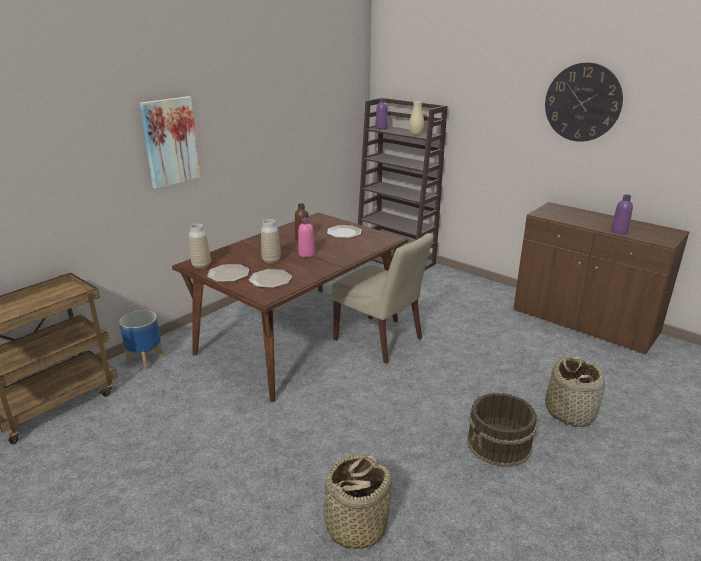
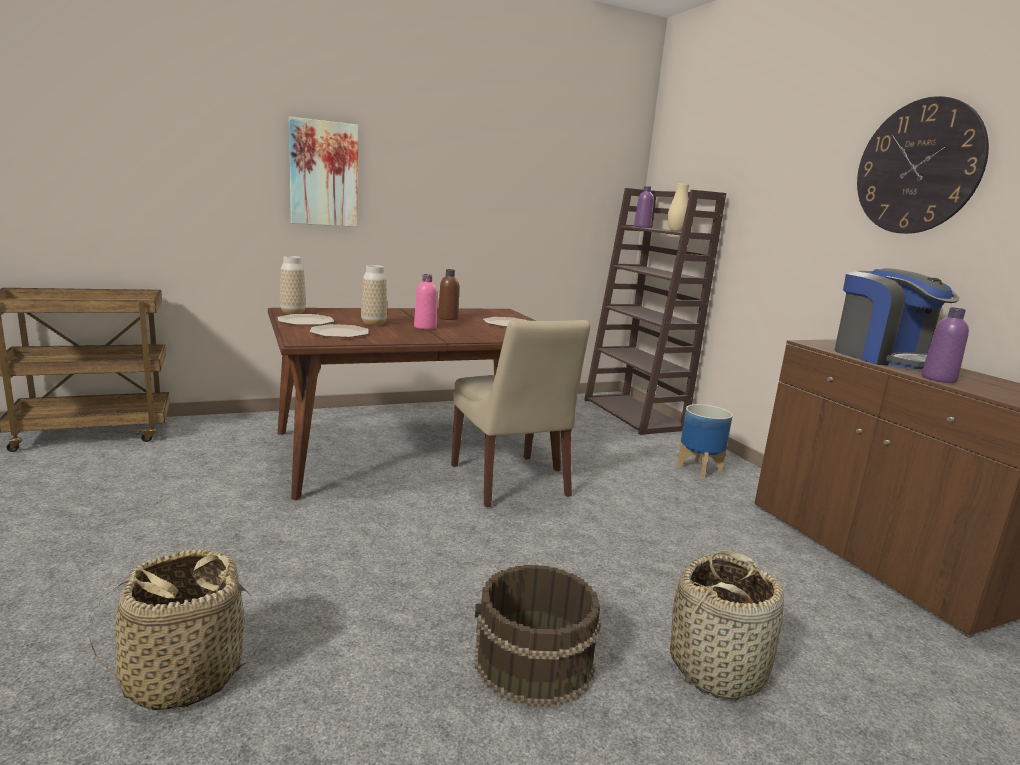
camera: 25 degrees right, 10 degrees down
planter [119,310,164,370] -> planter moved to [677,404,733,478]
none -> coffee machine [834,268,959,369]

